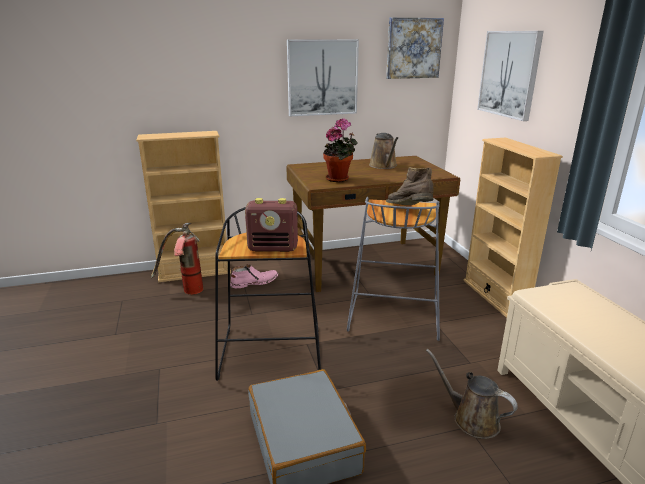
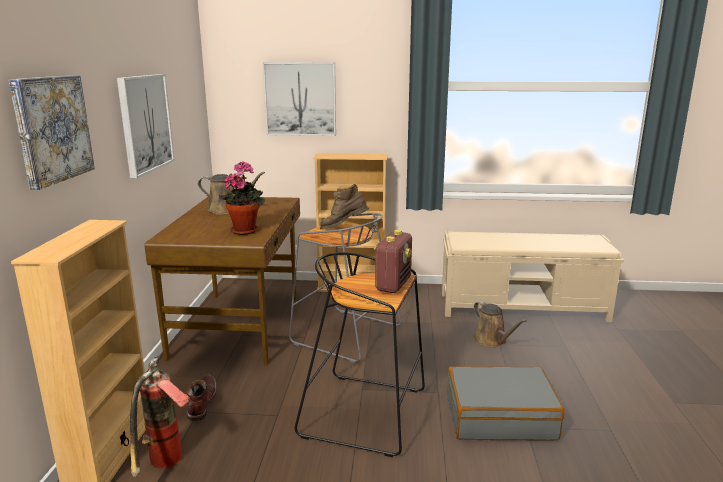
camera: 70 degrees left, 5 degrees down
pink boot [230,264,278,289] -> brown boot [187,375,217,421]
picture [386,17,444,79] -> picture moved to [9,75,95,190]
brown watering can [426,349,518,439] -> brown watering can turned 90 degrees counterclockwise [474,301,527,347]

